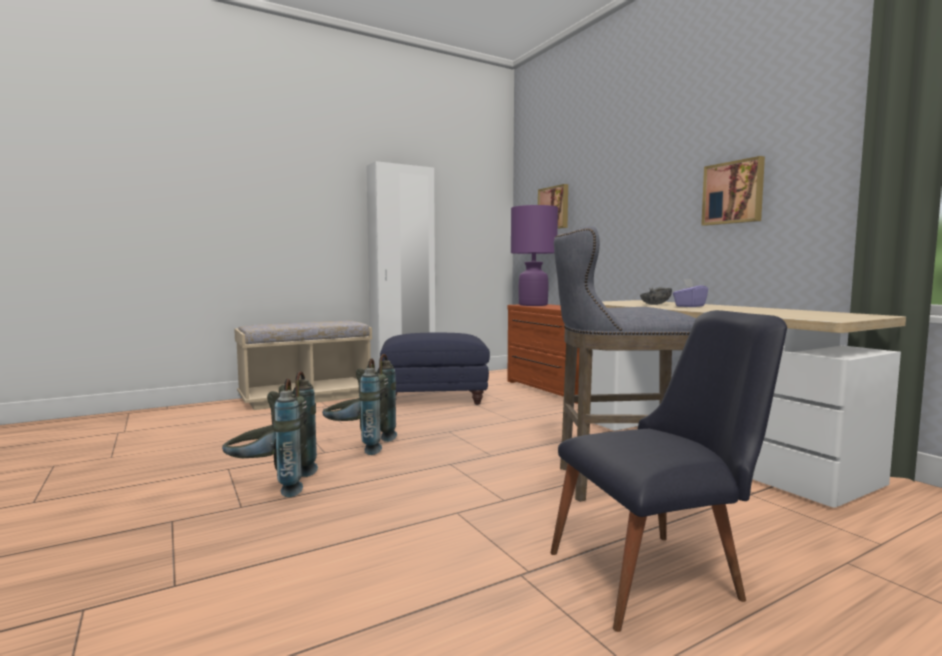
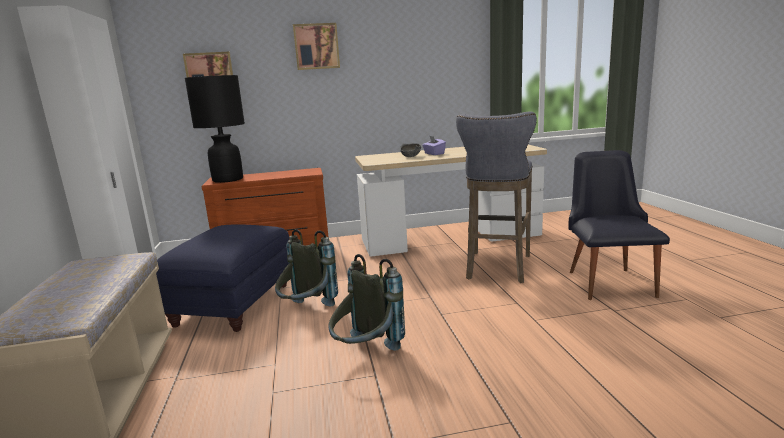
camera: 70 degrees left, 10 degrees up
grey backpack [222,371,318,497] -> grey backpack moved to [275,229,338,306]
purple table lamp [511,205,558,306] -> black table lamp [185,75,245,183]
picture [701,156,765,226] -> picture moved to [293,23,340,70]

